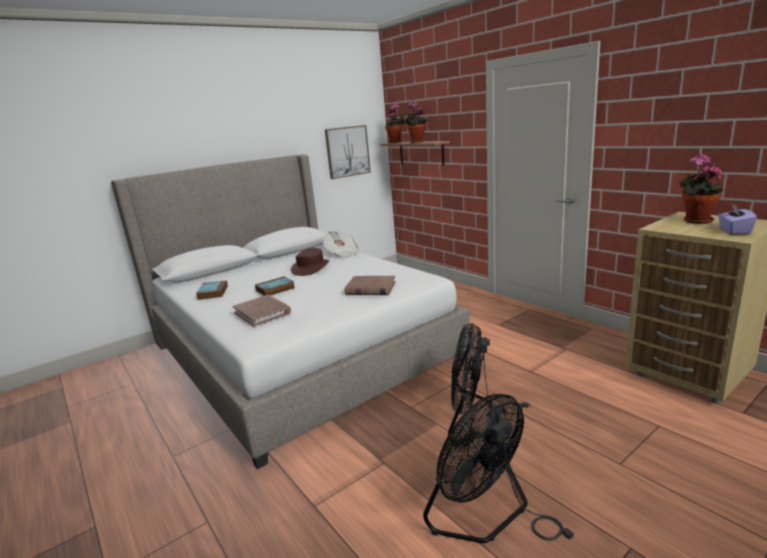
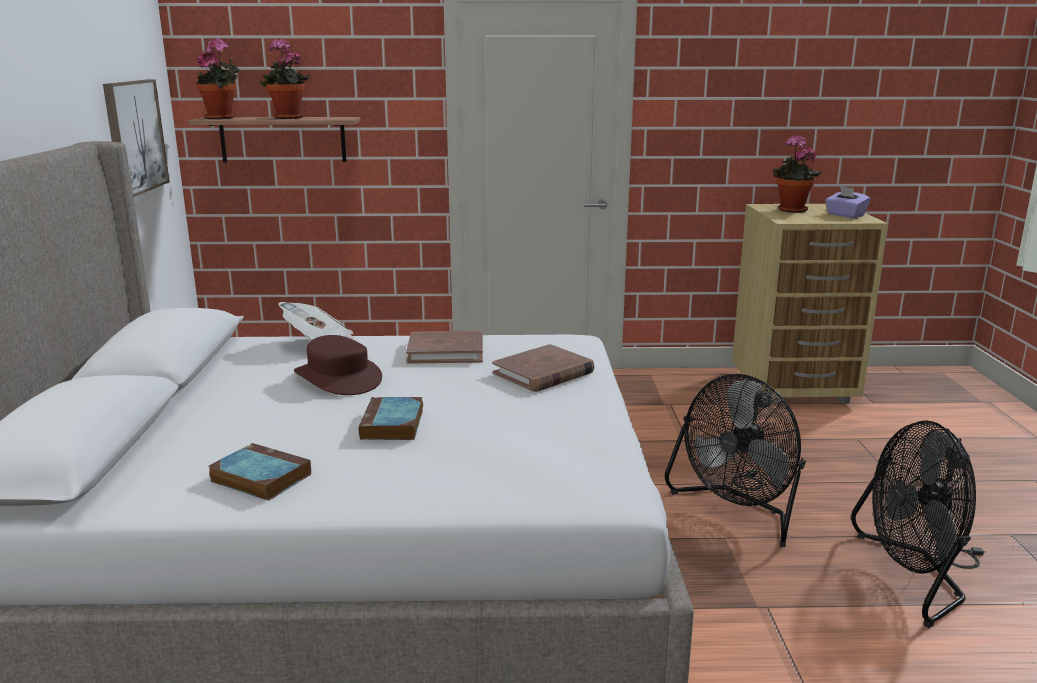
camera: 55 degrees left, 0 degrees up
brown book [233,295,291,327] -> brown book moved to [406,331,483,364]

